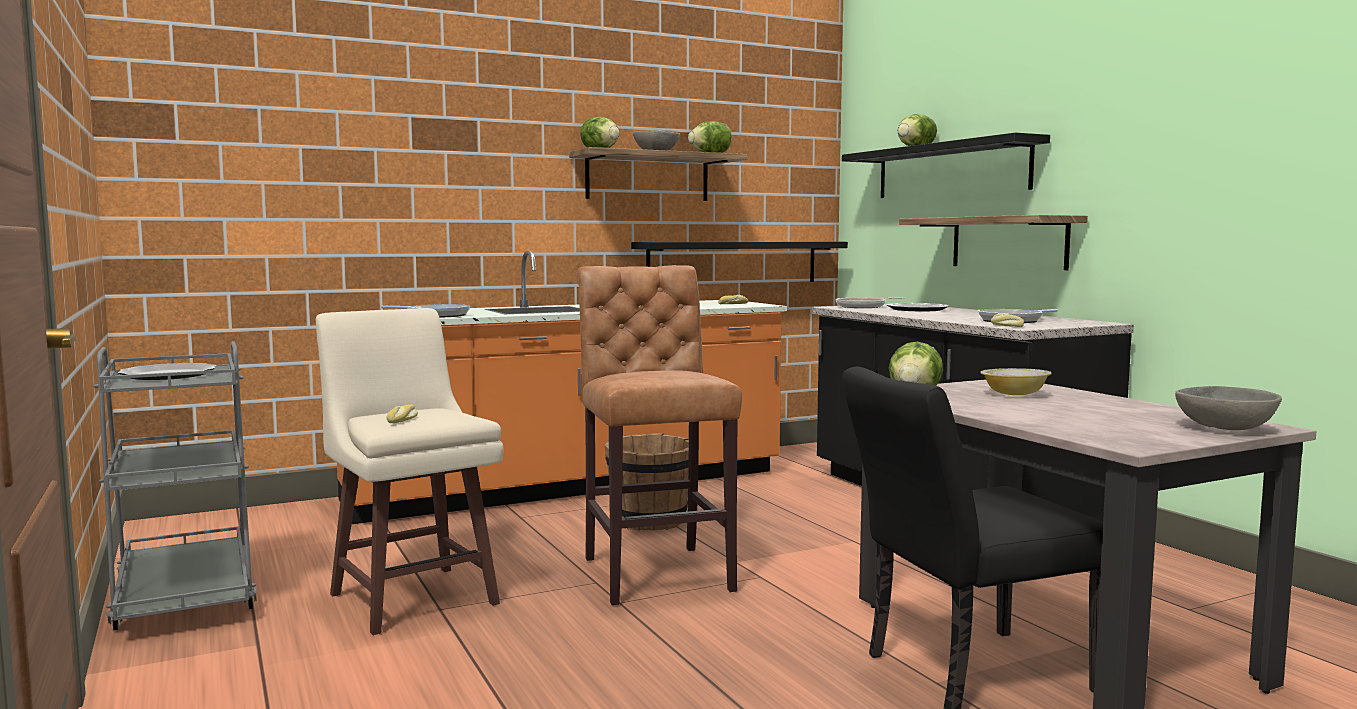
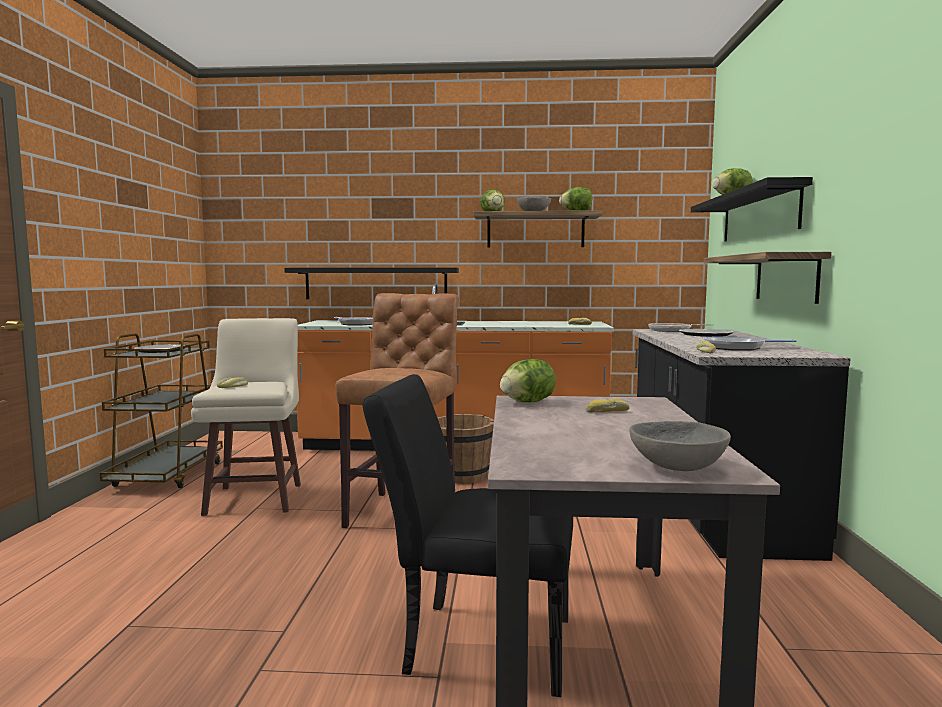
camera: 30 degrees right, 0 degrees up
grey cart [93,341,258,630] -> brown cart [100,333,223,488]
black shelf [631,242,848,282] -> black shelf moved to [284,267,459,299]
bowl [980,368,1052,395] -> bread [586,398,629,412]

